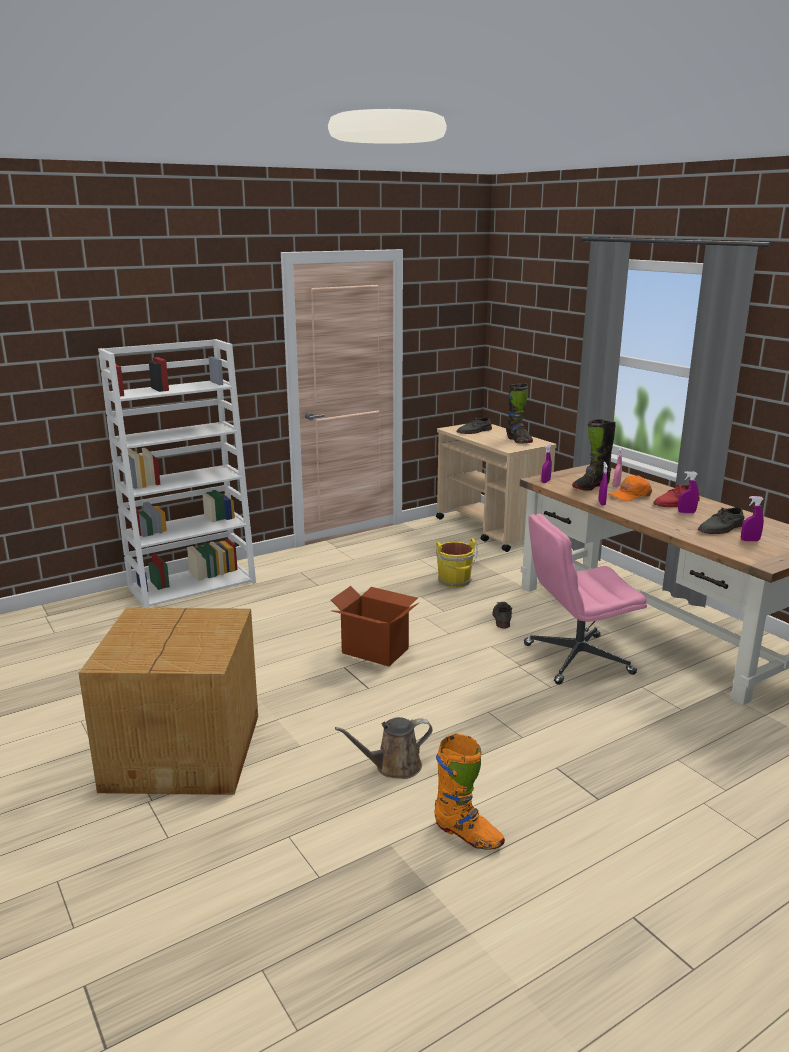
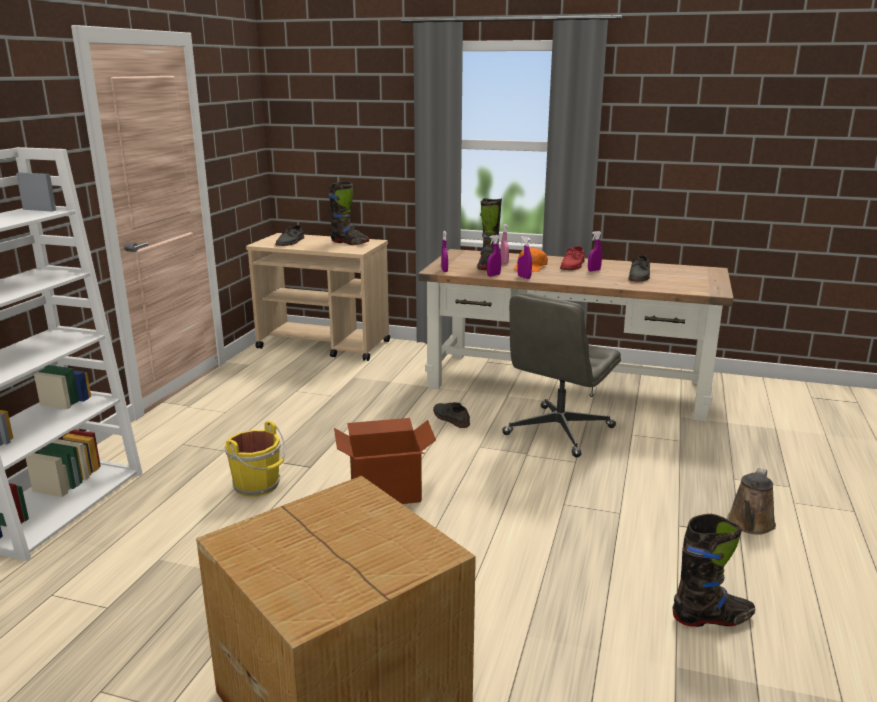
camera: 40 degrees left, 0 degrees up
brown watering can [335,717,432,779] -> brown watering can moved to [727,468,776,535]
orange boot [434,734,505,849] -> black boot [673,514,755,627]
yellow bucket [436,538,478,588] -> yellow bucket moved to [225,421,285,497]
pink office chair [524,514,647,685] -> grey office chair [502,293,621,457]
purple spray bottle [741,496,764,541] -> purple spray bottle moved to [487,235,501,277]

